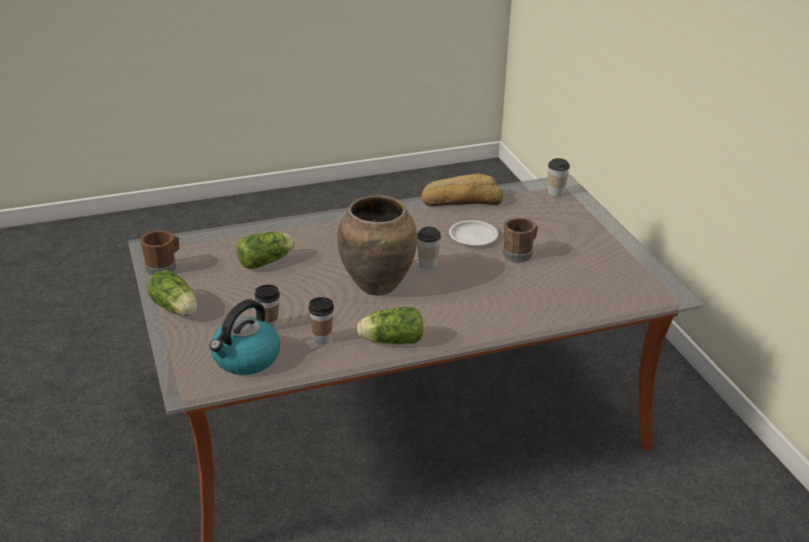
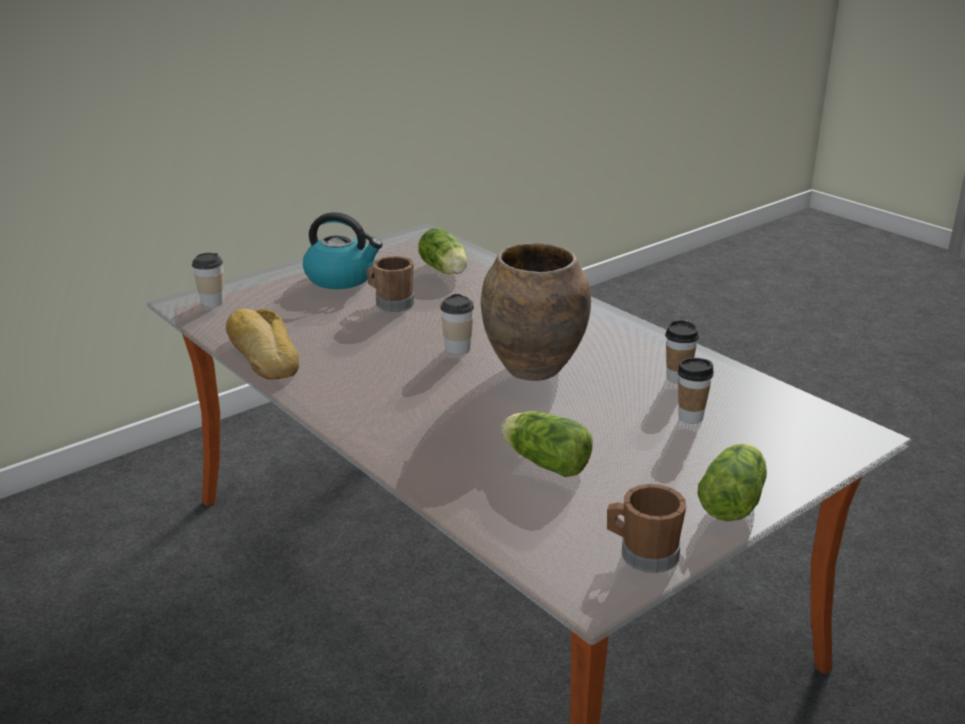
camera: 110 degrees left, 5 degrees down
kettle [210,299,280,375] -> kettle moved to [303,212,383,289]
lettuce [357,307,423,344] -> lettuce moved to [418,227,467,274]
white plate [449,220,498,246] -> none

